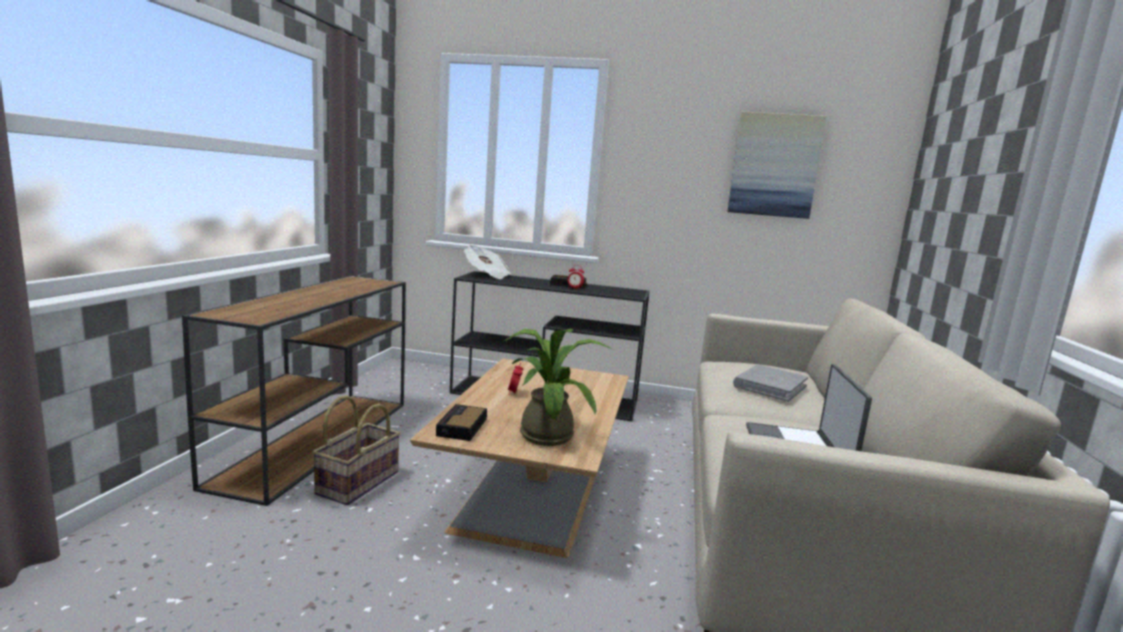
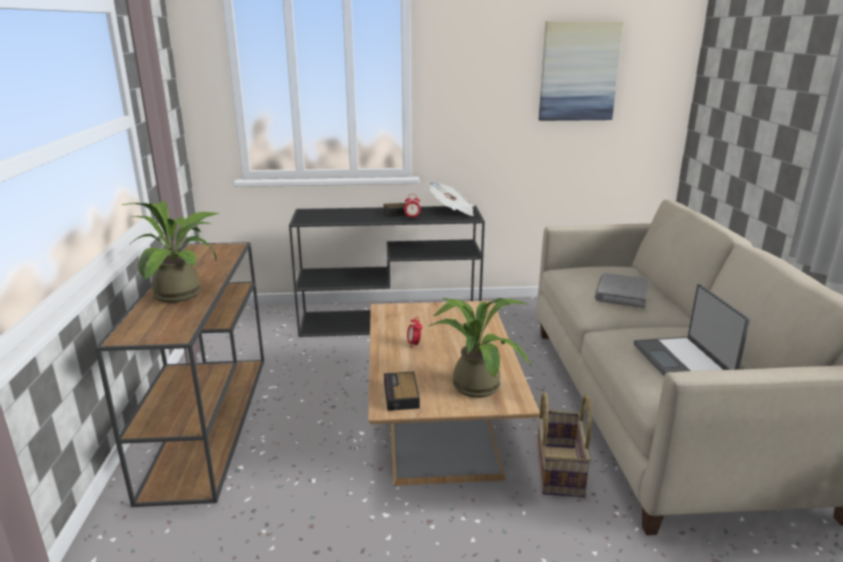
camera: 15 degrees left, 10 degrees up
basket [312,395,400,505] -> basket moved to [537,393,592,497]
newspaper [464,245,511,279] -> newspaper moved to [428,182,474,216]
none -> potted plant [122,200,220,303]

